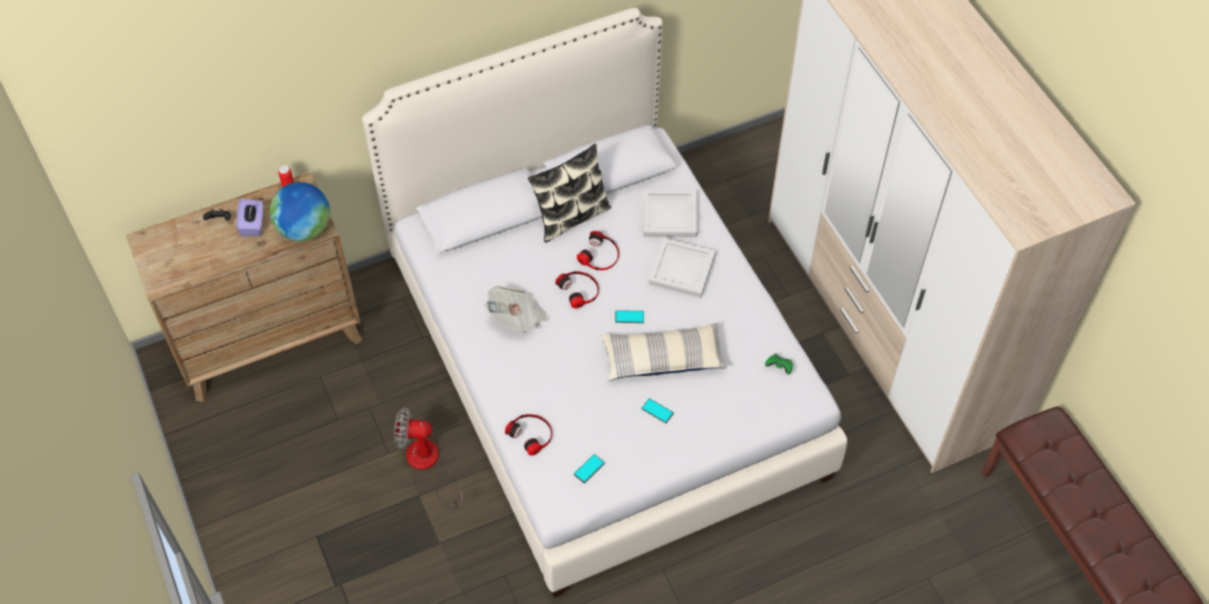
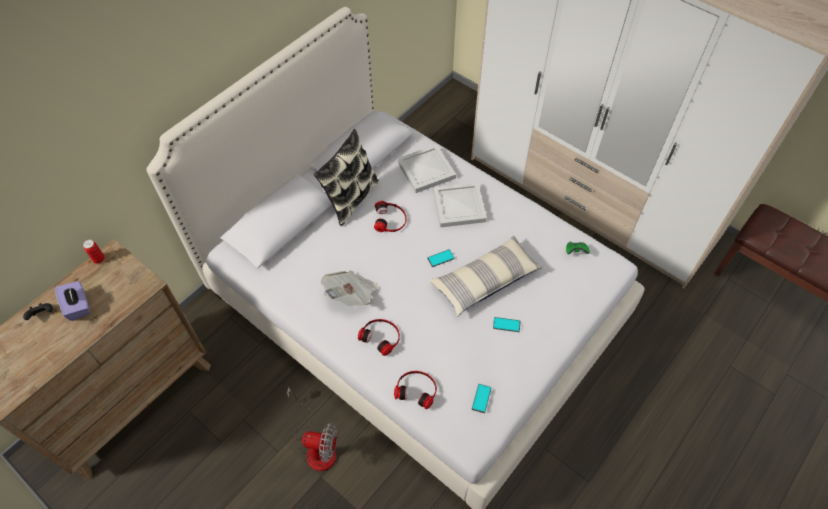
camera: 25 degrees left, 0 degrees up
globe [270,182,330,241] -> none
fan [394,408,463,509] -> fan turned 150 degrees counterclockwise [287,387,337,471]
headphones [555,271,599,308] -> headphones moved to [358,319,400,356]

